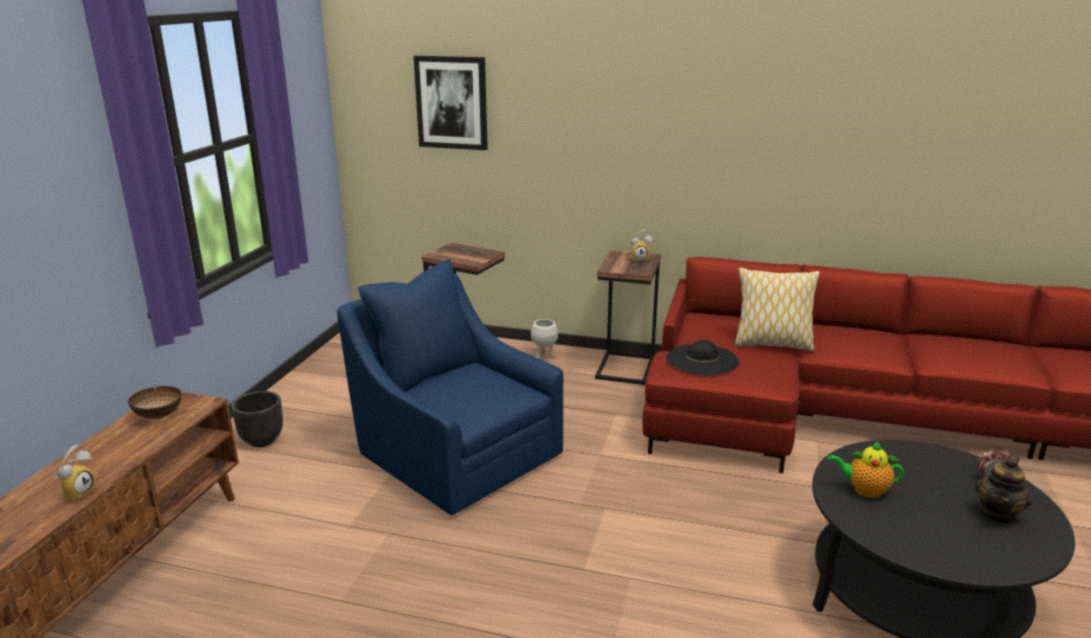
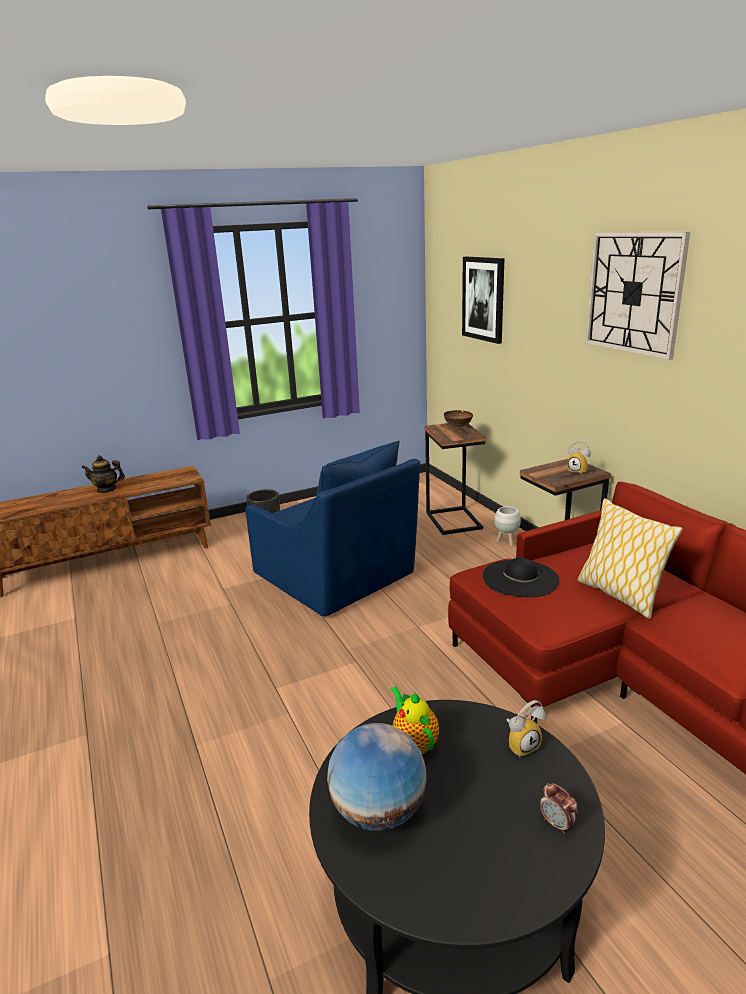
camera: 50 degrees right, 0 degrees up
alarm clock [55,445,96,501] -> alarm clock moved to [507,700,546,757]
bowl [128,386,182,419] -> bowl moved to [444,410,473,428]
blue armchair [336,259,563,516] -> blue armchair turned 135 degrees clockwise [245,441,420,617]
teapot [975,455,1032,525] -> teapot moved to [81,455,125,493]
none -> globe [327,723,427,831]
none -> wall clock [585,232,690,360]

